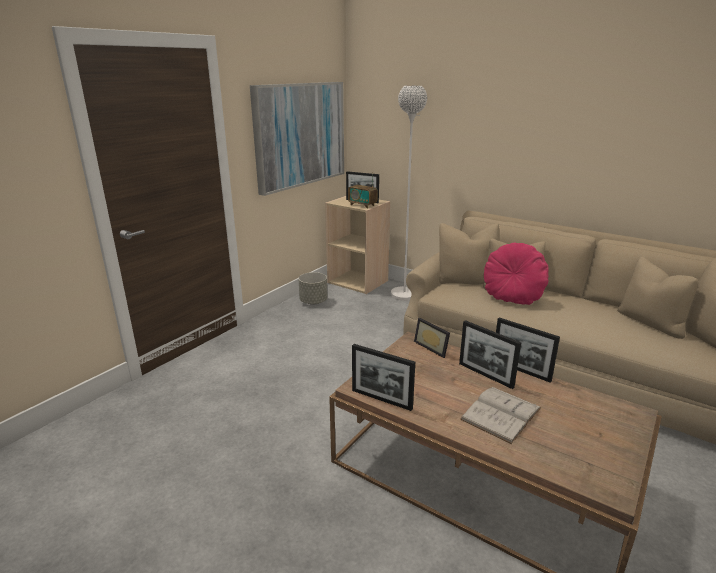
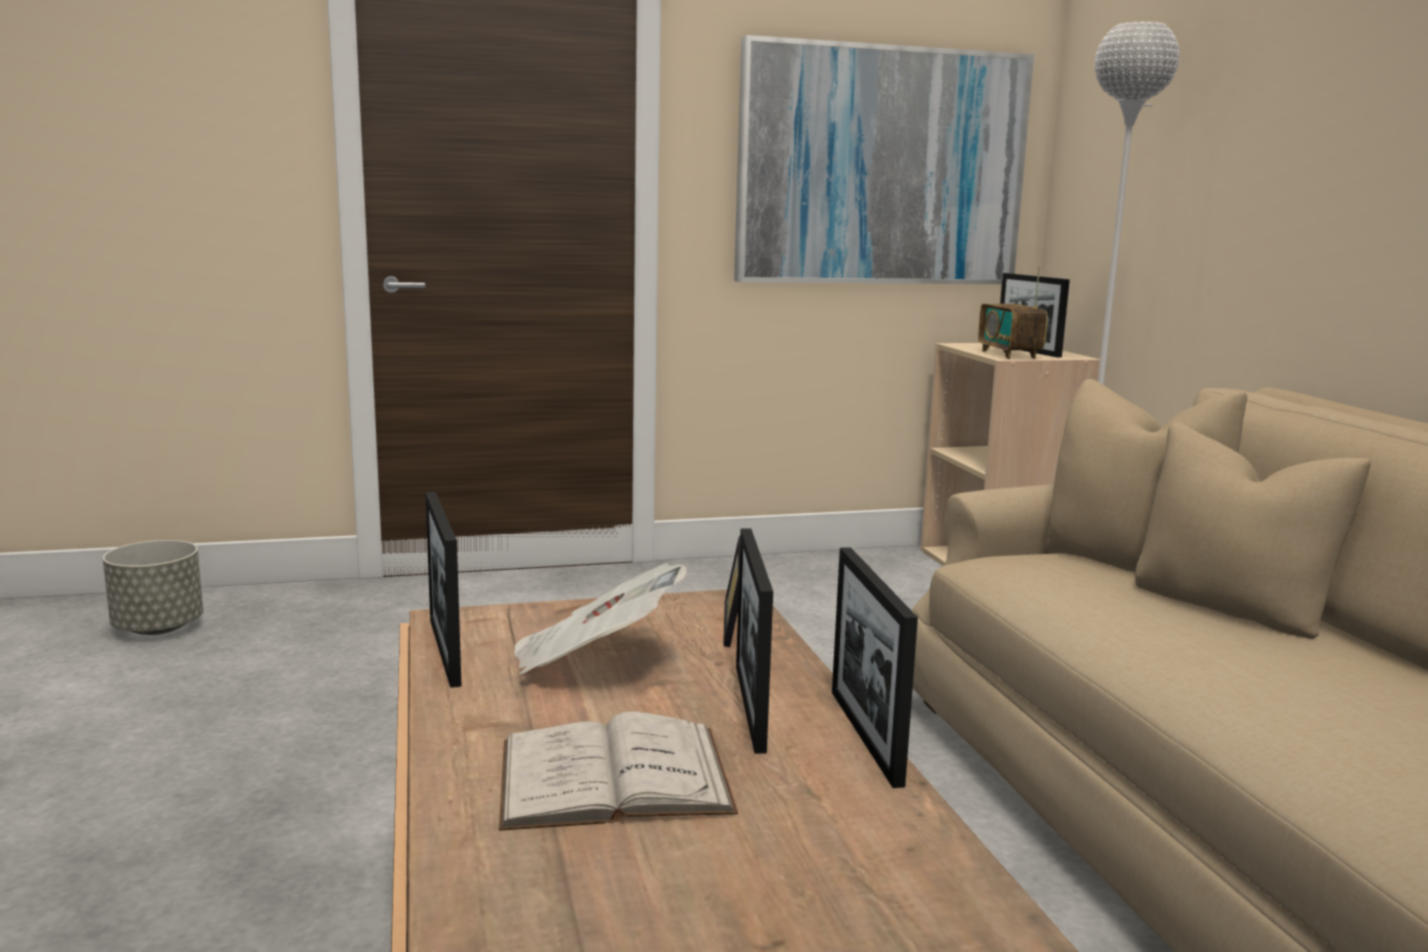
camera: 40 degrees right, 10 degrees down
grey planter [298,272,327,305] -> grey planter moved to [103,540,203,635]
pink pillow [484,243,549,305] -> none
none -> newspaper [514,563,687,675]

